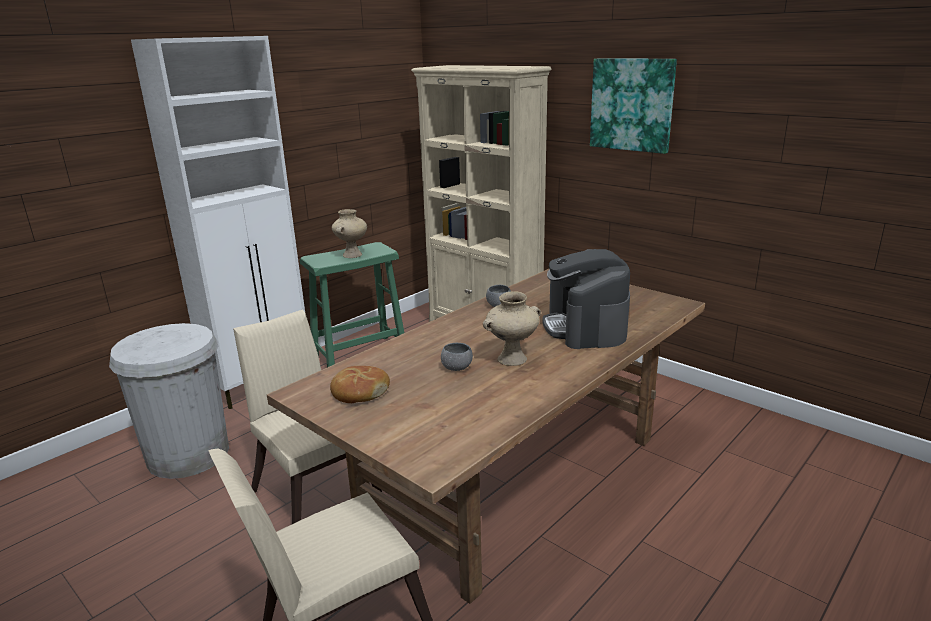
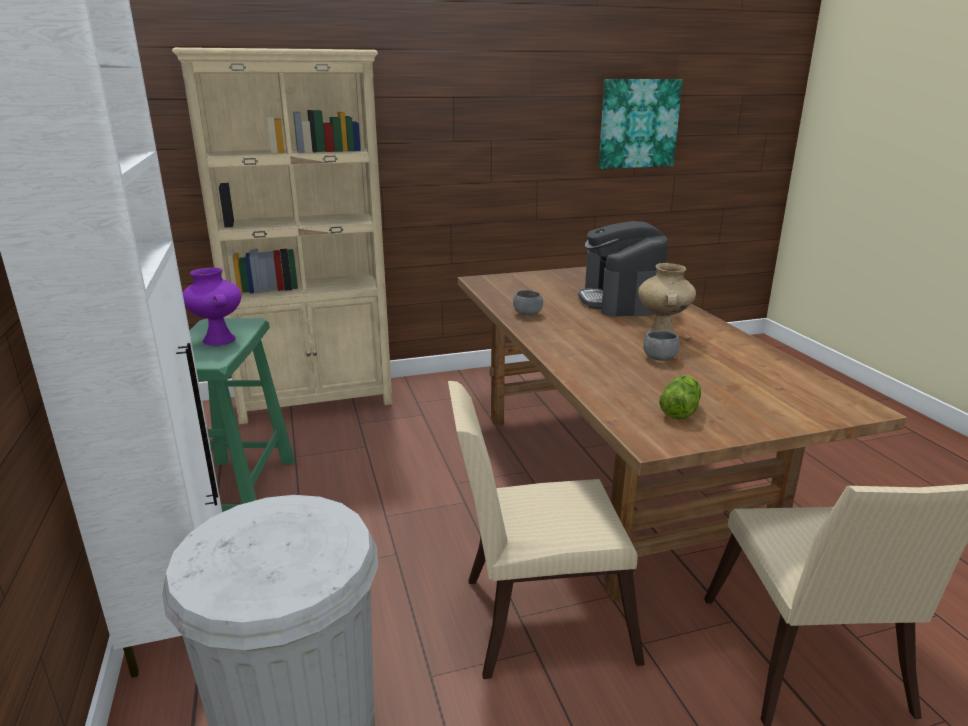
camera: 60 degrees left, 0 degrees up
bread [330,366,390,403] -> lettuce [659,376,701,420]
beige vase [332,209,367,258] -> purple vase [183,268,241,346]
coffee machine [542,249,630,349] -> coffee machine turned 60 degrees clockwise [578,221,668,317]
picture [590,59,677,154] -> picture moved to [599,79,683,169]

